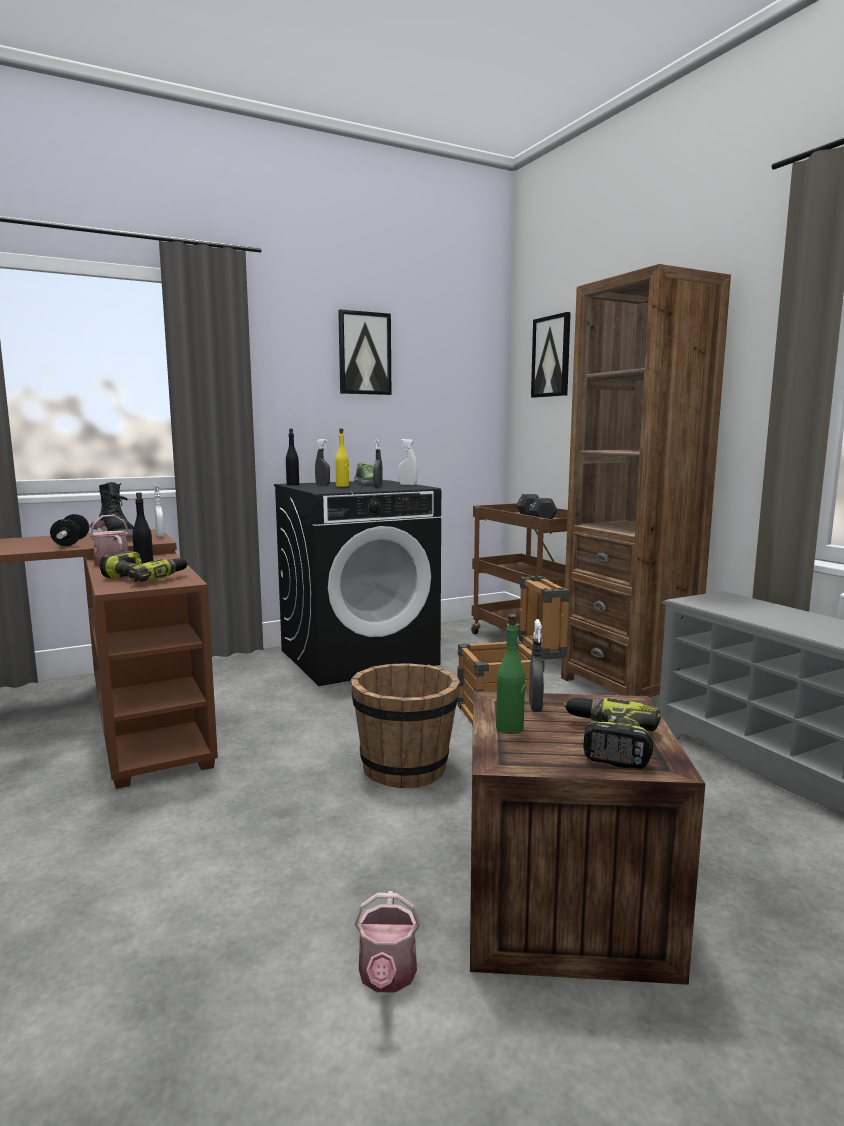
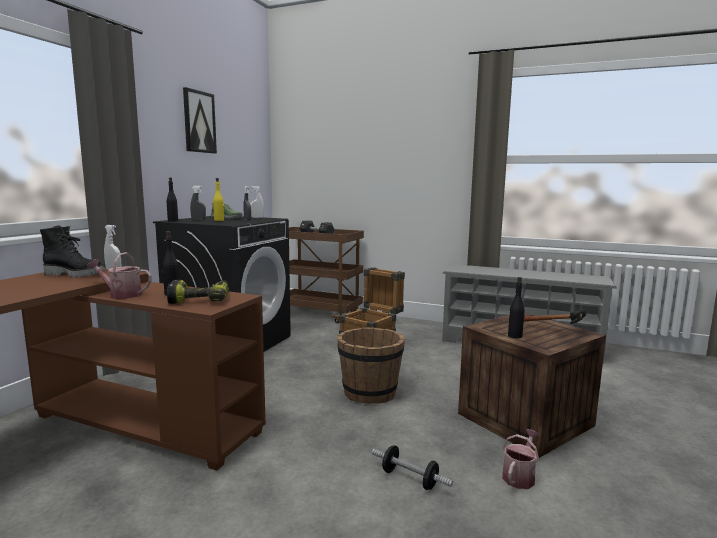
camera: 40 degrees left, 0 degrees up
dumbbell [50,514,89,546] -> dumbbell moved to [372,445,453,490]
watering can [354,891,420,993] -> watering can turned 105 degrees counterclockwise [502,429,539,489]
green bottle [496,614,526,734] -> black bottle [508,277,525,338]
grey spray bottle [529,619,543,712] -> none
picture [531,312,571,398] -> none
brown bookcase [561,264,731,697] -> none
power drill [564,698,661,769] -> hammer [524,309,586,324]

